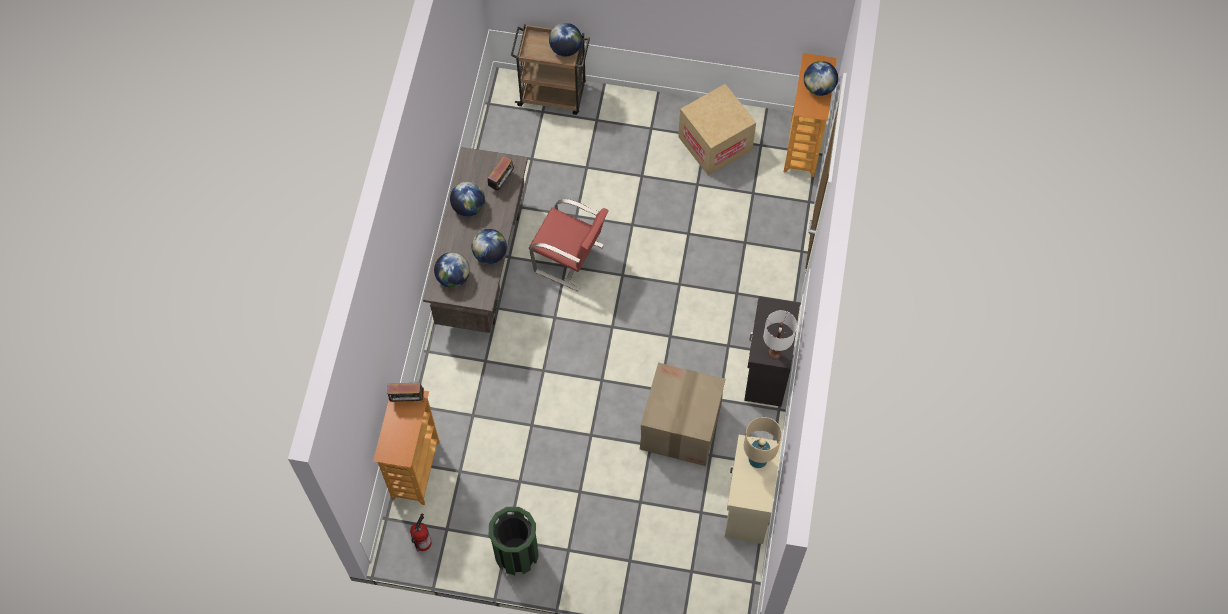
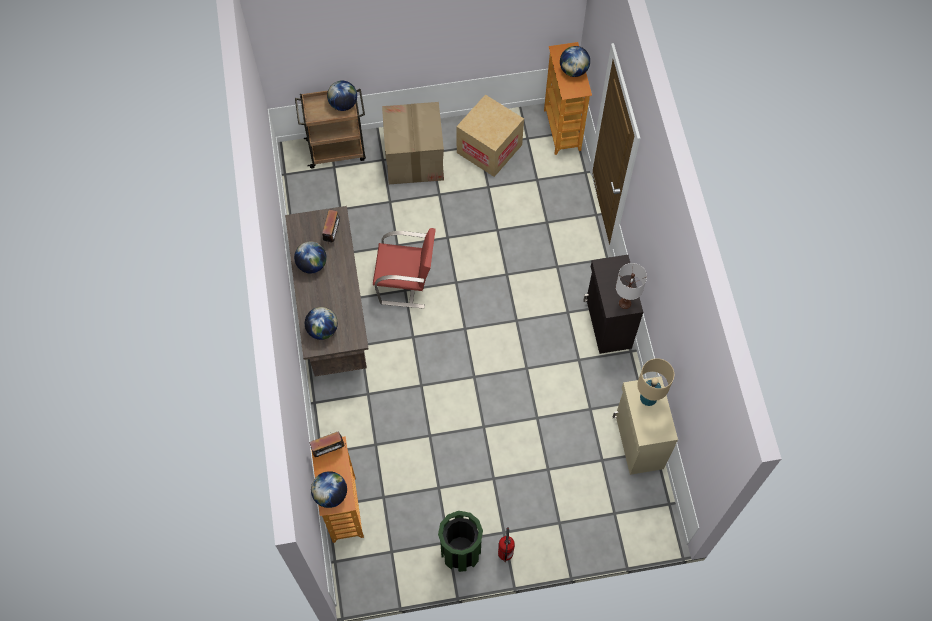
camera: 20 degrees left, 0 degrees up
fire extinguisher [410,513,431,552] -> fire extinguisher moved to [498,528,515,562]
globe [472,229,507,264] -> globe moved to [311,471,347,508]
cardboard box [640,362,726,466] -> cardboard box moved to [382,102,444,184]

